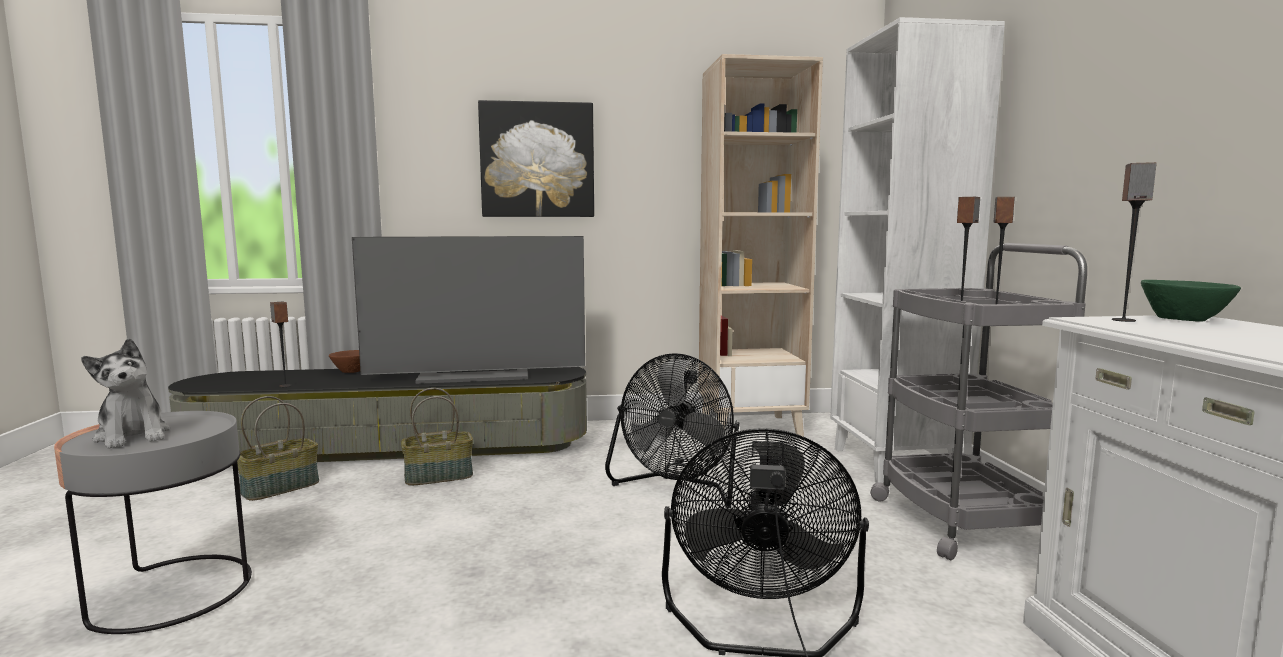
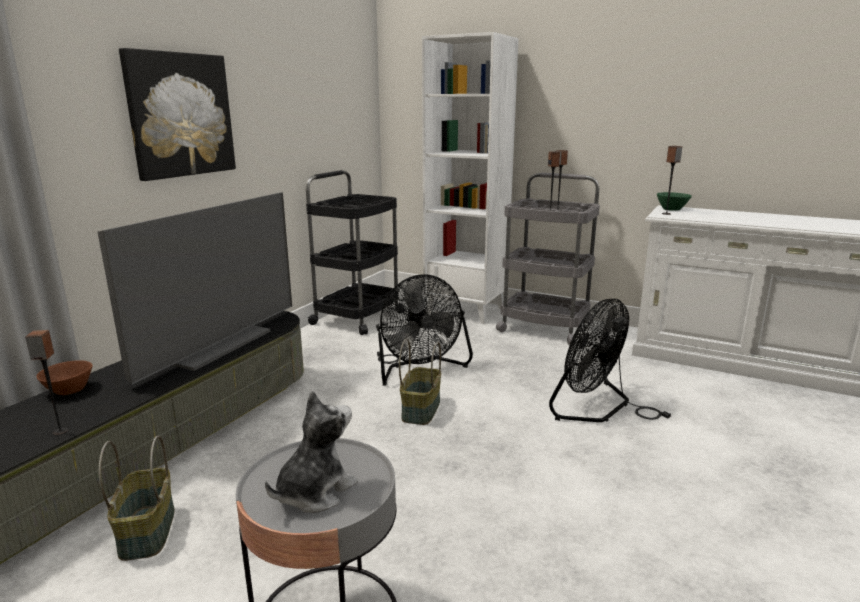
camera: 55 degrees left, 10 degrees up
plush toy [81,338,170,449] -> plush toy turned 45 degrees counterclockwise [265,391,358,513]
basket [401,388,473,485] -> basket moved to [399,339,441,425]
beige bookcase [698,54,823,437] -> black cart [306,170,405,335]

